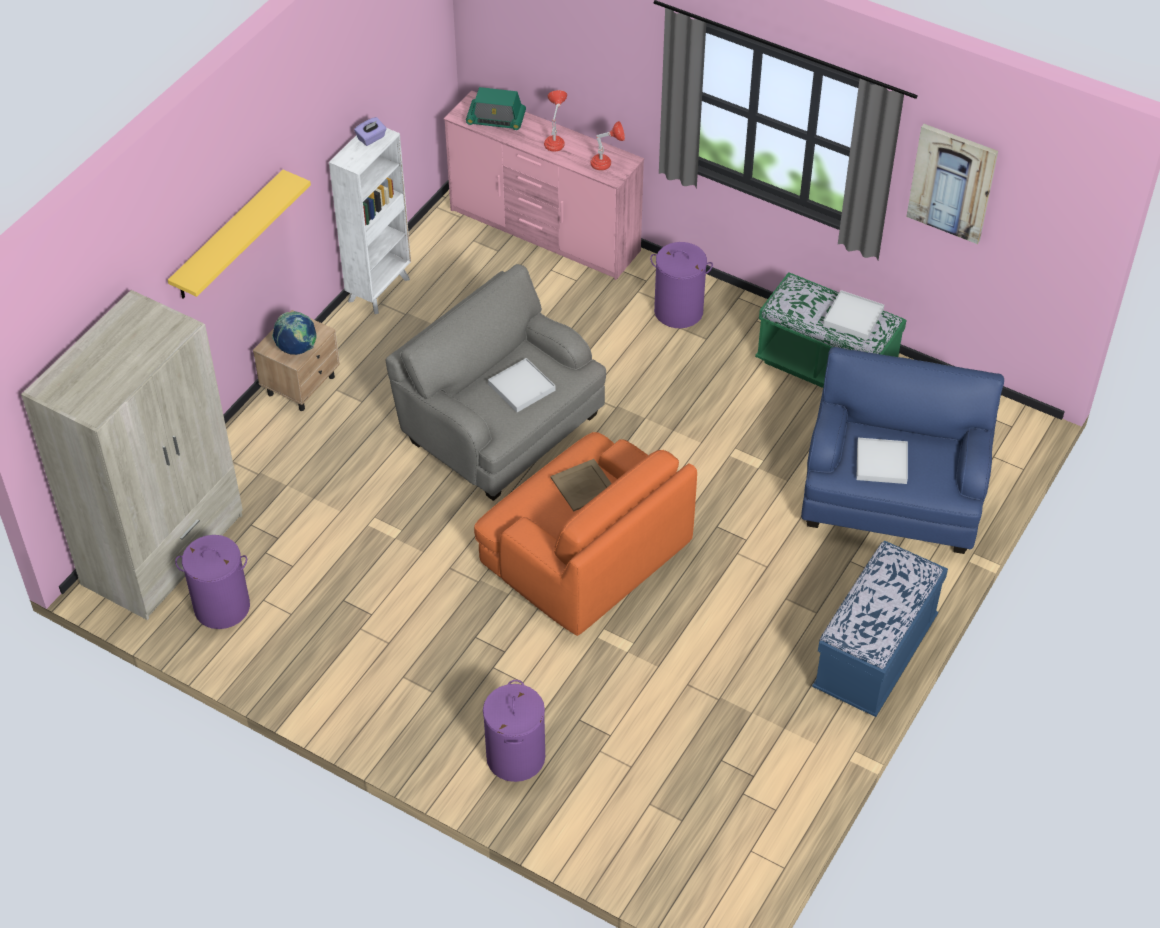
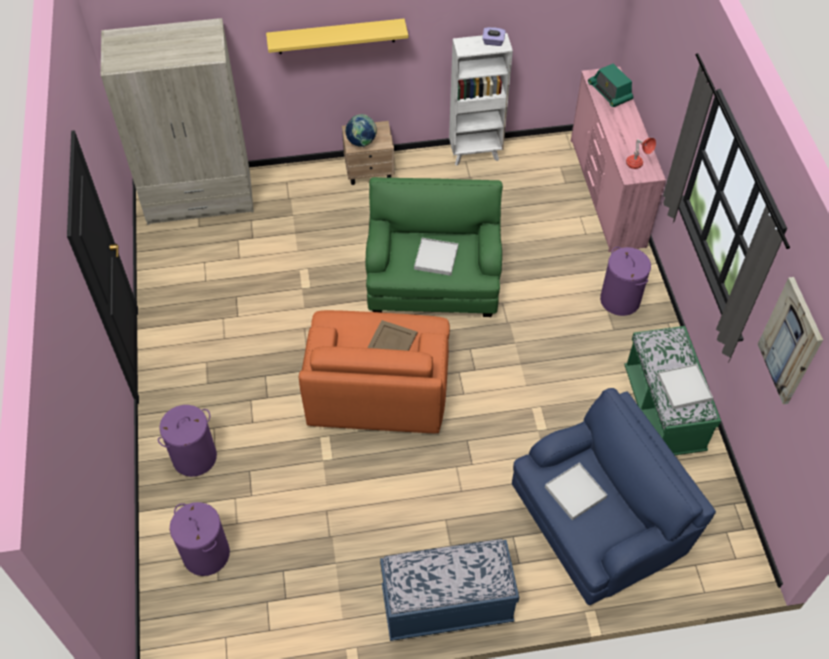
camera: 50 degrees right, 5 degrees up
purple laundry basket [175,535,250,629] -> purple laundry basket moved to [170,502,230,576]
grey armchair [385,264,606,501] -> green armchair [366,177,503,317]
red table lamp [544,90,567,152] -> none

